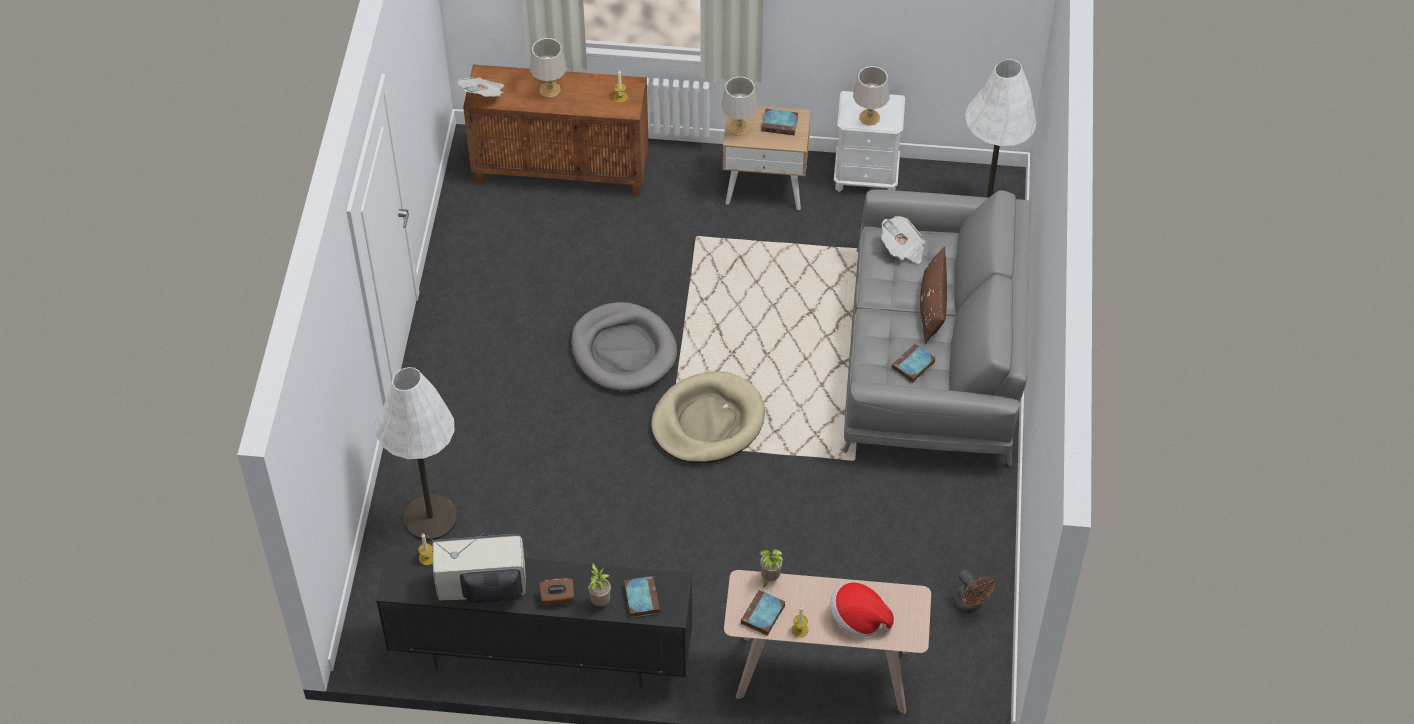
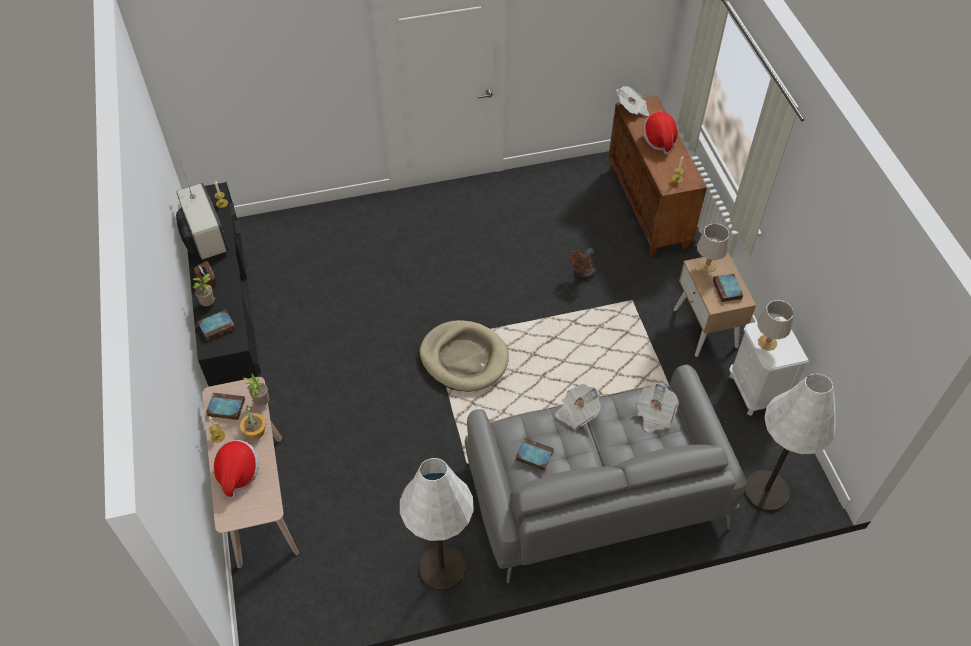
camera: 70 degrees right, 0 degrees up
white floor lamp [375,367,457,541] -> white floor lamp moved to [400,458,474,591]
grey table lamp [530,38,567,98] -> hat [643,112,678,155]
grey dog bed [571,302,677,391] -> none
brown pillow [920,246,947,344] -> none
brown fan [952,570,995,613] -> brown fan moved to [569,248,595,280]
none -> potted plant [240,406,266,439]
none -> newspaper [555,384,601,429]

